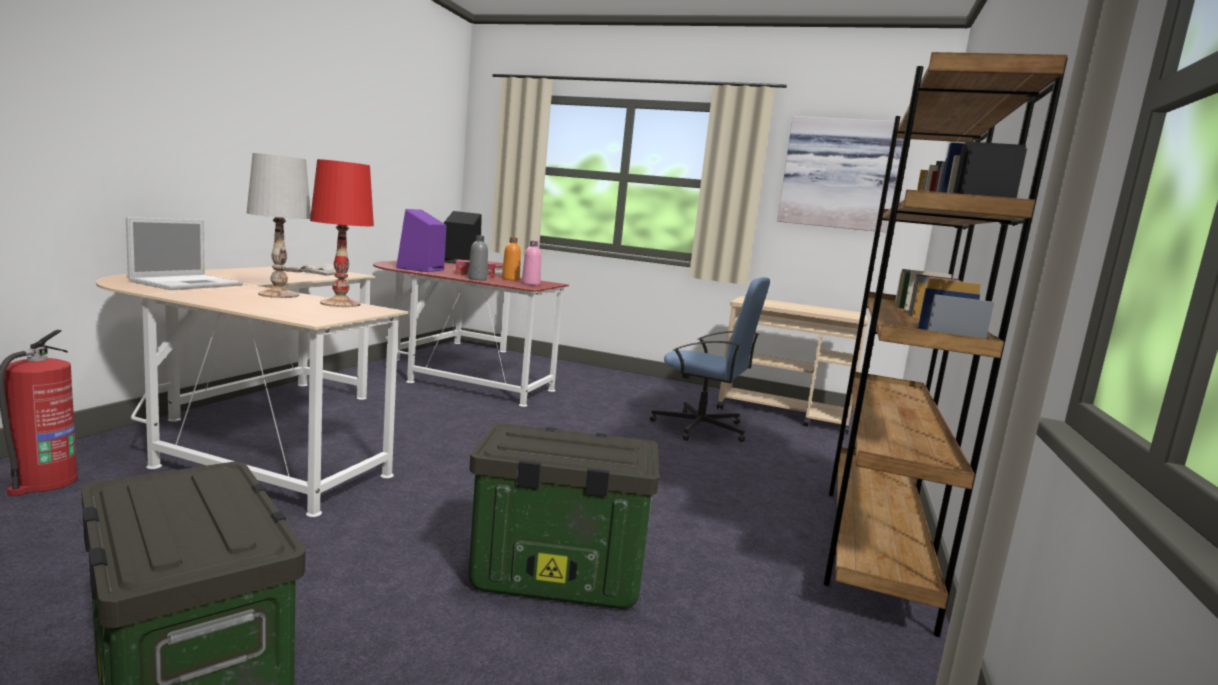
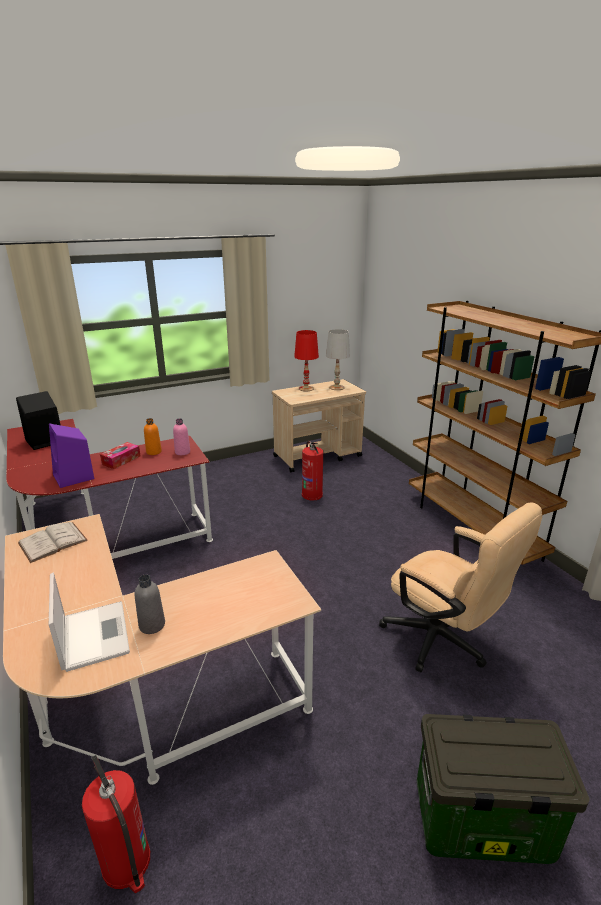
camera: 45 degrees left, 15 degrees up
white table lamp [247,153,311,298] -> white table lamp moved to [326,329,350,390]
red table lamp [310,159,374,307] -> red table lamp moved to [294,330,319,391]
grey bottle [468,235,488,280] -> grey bottle moved to [135,574,165,634]
storage box [468,423,659,609] -> beige office chair [379,502,542,673]
blue office chair [650,277,770,442] -> fire extinguisher [302,441,323,501]
picture [777,116,903,232] -> none

